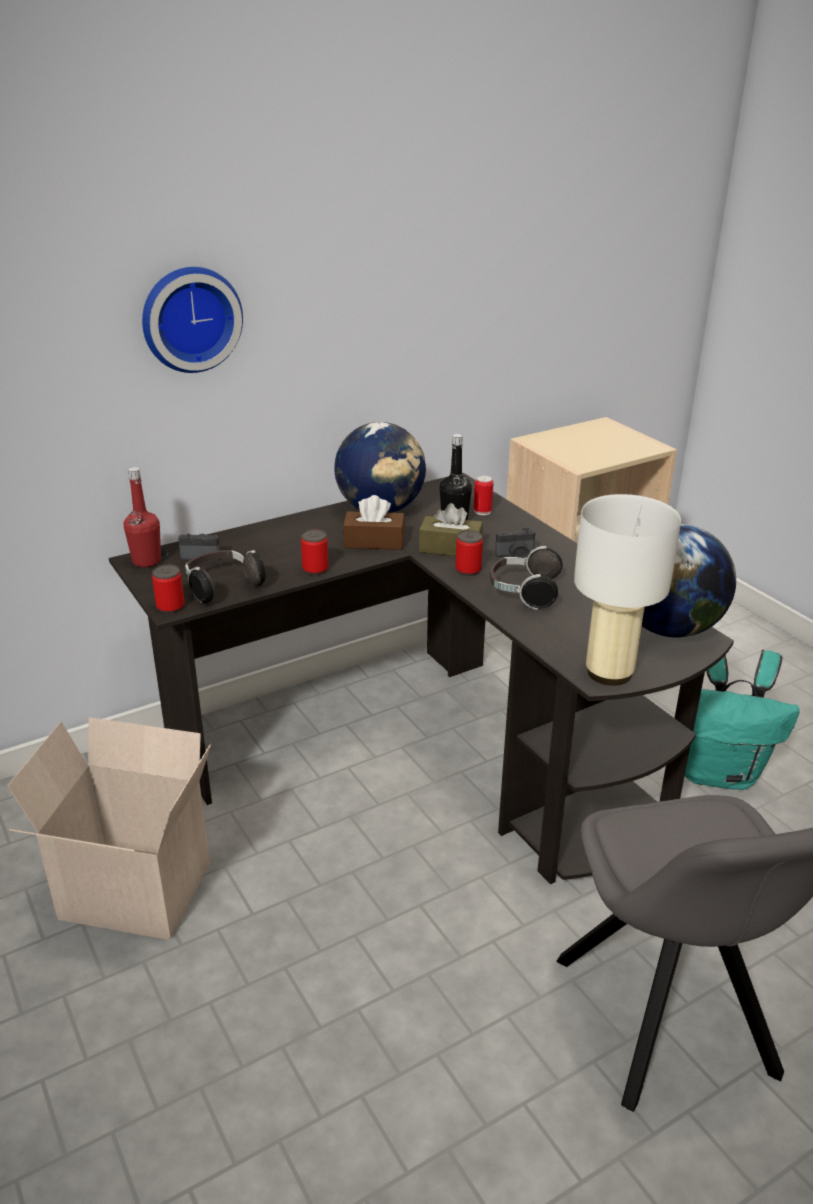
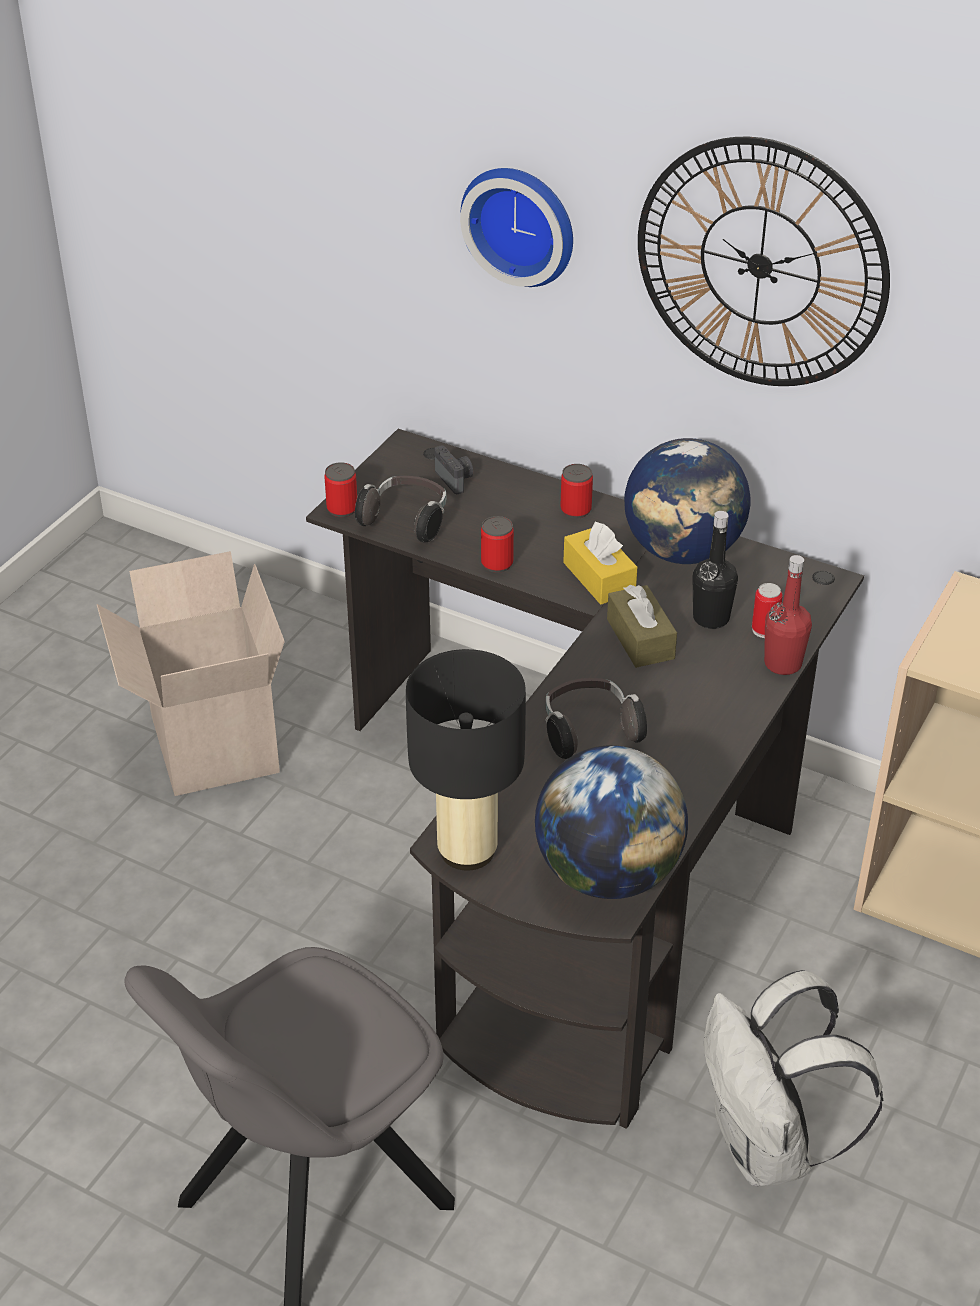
camera: 60 degrees right, 10 degrees up
red bottle [124,467,161,567] -> red bottle moved to [764,555,812,675]
brown tissue box [343,495,405,550] -> yellow tissue box [563,522,637,604]
can [455,530,483,576] -> can moved to [560,464,593,519]
camera [495,528,535,558] -> none
white table lamp [574,494,681,686] -> black table lamp [406,649,526,871]
turquoise backpack [685,650,800,790] -> white backpack [704,970,883,1187]
none -> wall clock [638,137,890,386]

